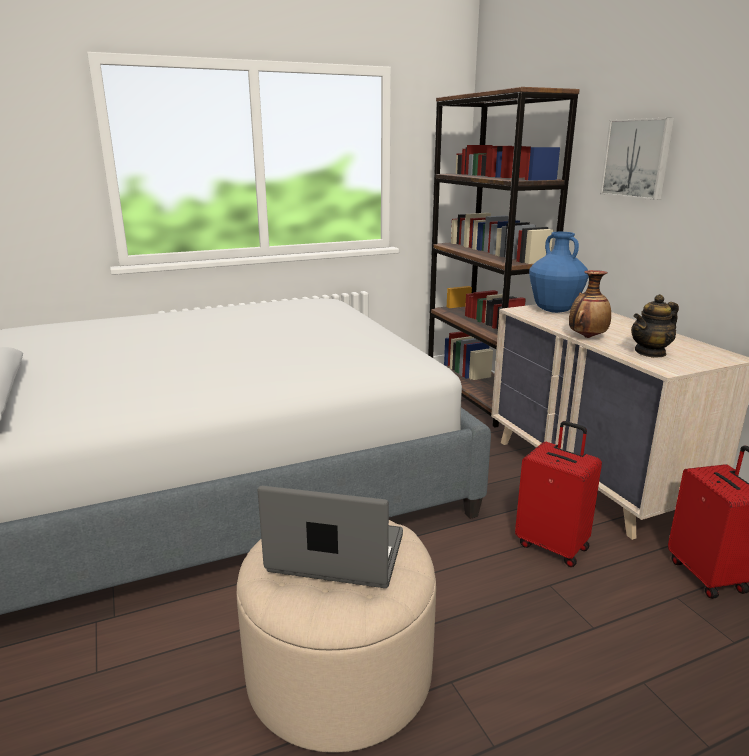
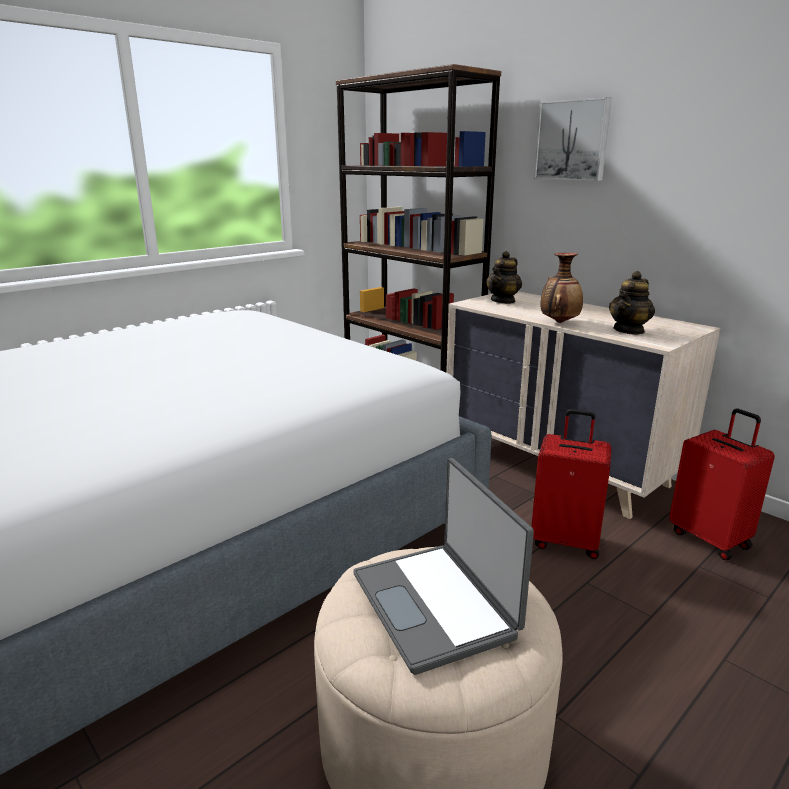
camera: 20 degrees left, 0 degrees up
laptop [257,486,403,588] -> laptop turned 105 degrees counterclockwise [353,458,534,675]
blue vase [529,232,589,313] -> teapot [486,251,522,304]

